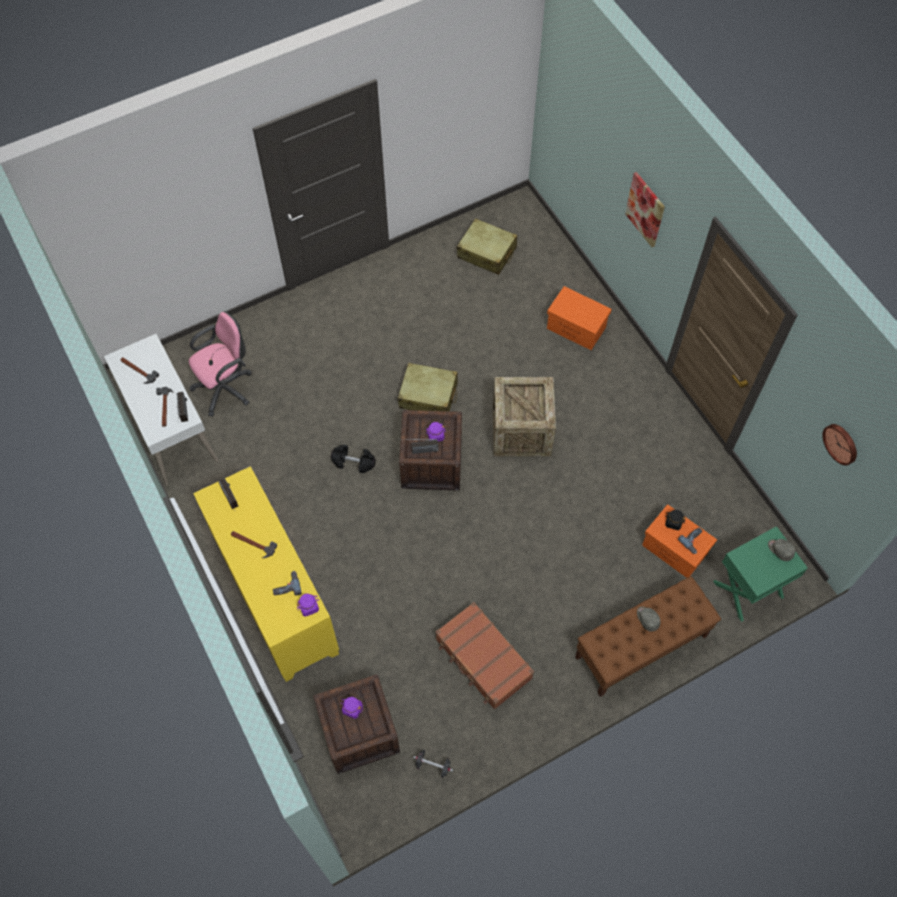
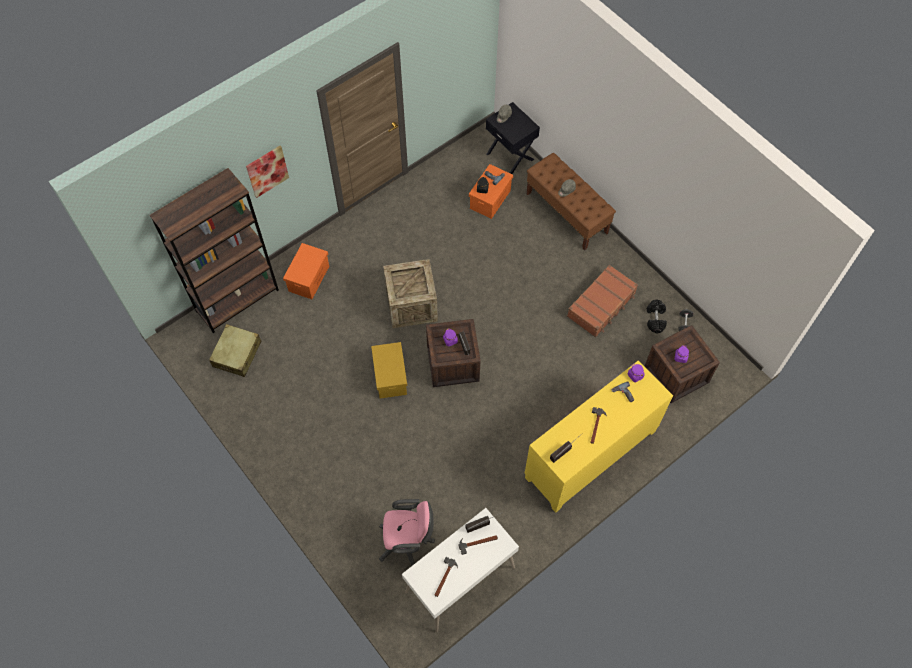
camera: 100 degrees left, 0 degrees up
pink office chair [189,312,252,417] -> pink office chair turned 135 degrees clockwise [379,499,435,566]
black dumbbell [331,445,376,473] -> black dumbbell moved to [647,300,667,333]
beige suitcase [398,363,458,411] -> yellow storage box [371,342,407,399]
green nightstand [713,526,808,622] -> black nightstand [486,102,540,174]
wall clock [822,424,857,466] -> none
none -> brown bookcase [149,168,279,333]

